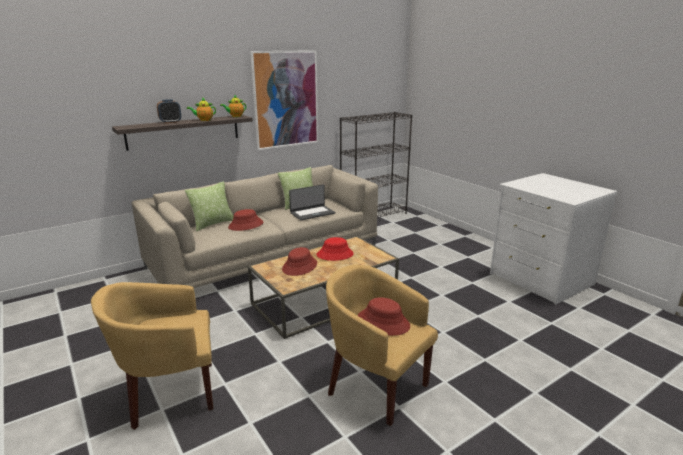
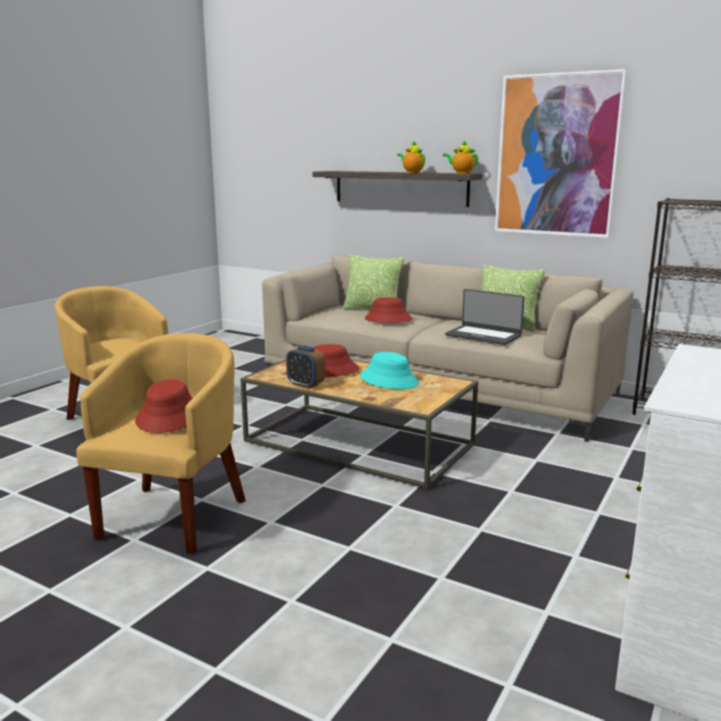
camera: 65 degrees right, 5 degrees down
alarm clock [157,99,181,123] -> alarm clock moved to [286,346,325,389]
red hat [316,237,354,261] -> turquoise hat [360,352,419,389]

